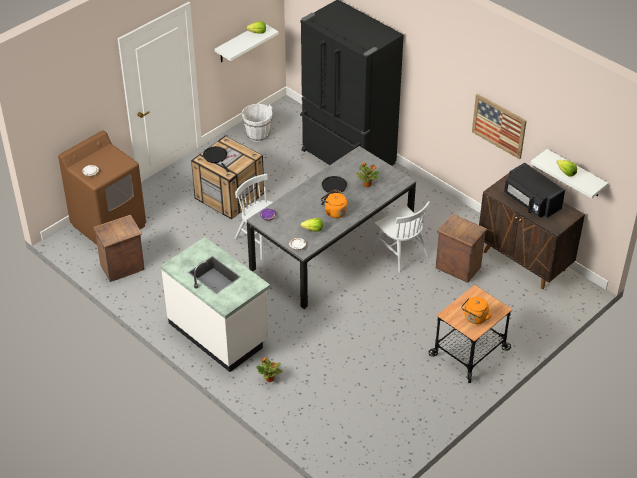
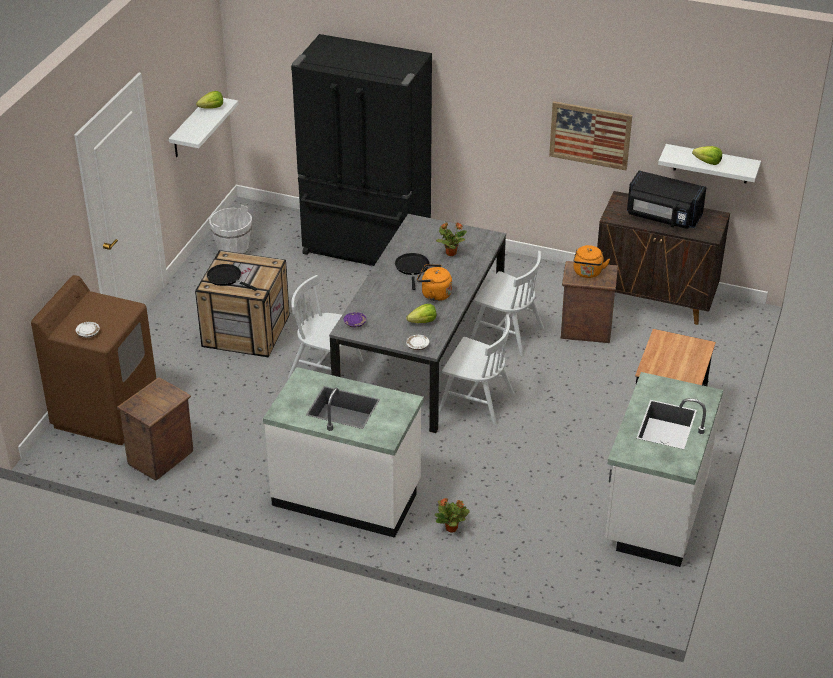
camera: 25 degrees left, 5 degrees down
orange kettle [461,297,492,324] -> orange kettle moved to [574,245,610,278]
none -> white chair [439,314,514,426]
none -> white counter [605,372,723,567]

